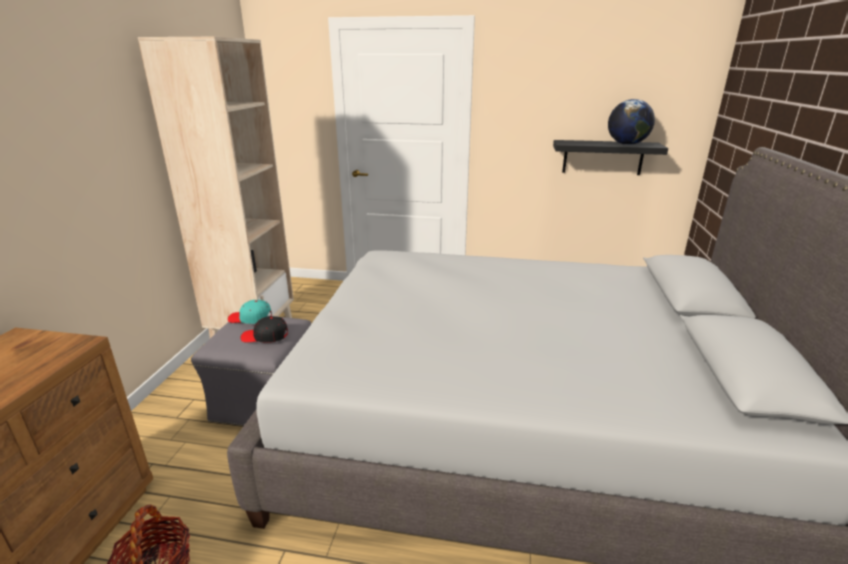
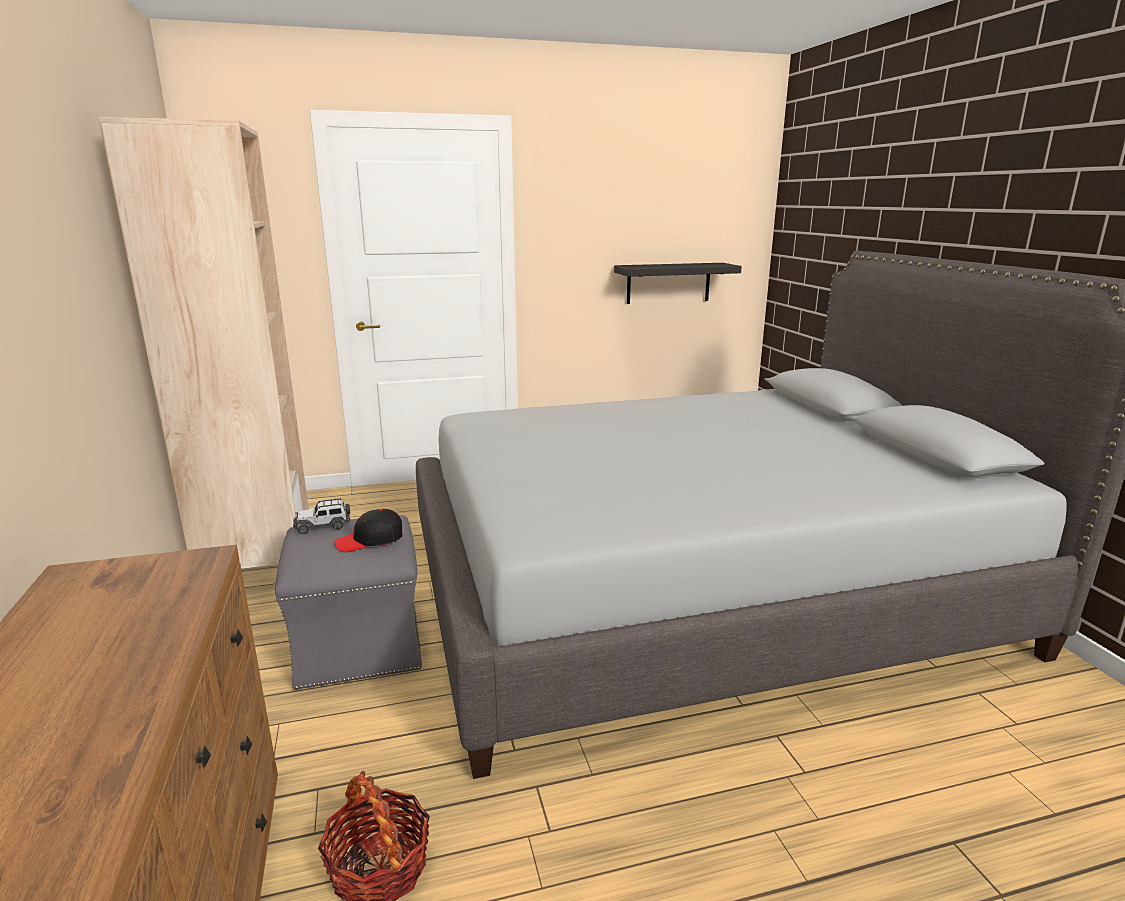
camera: 25 degrees left, 5 degrees down
turquoise cap [228,300,272,324] -> toy car [293,498,350,534]
globe [608,99,655,145] -> none

